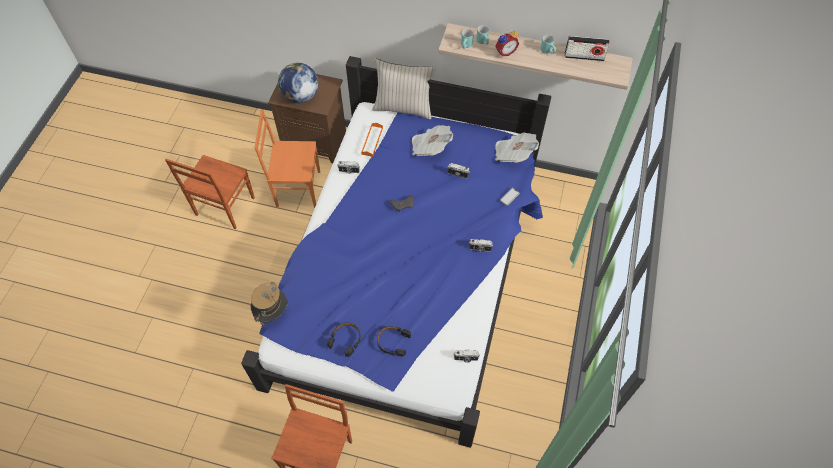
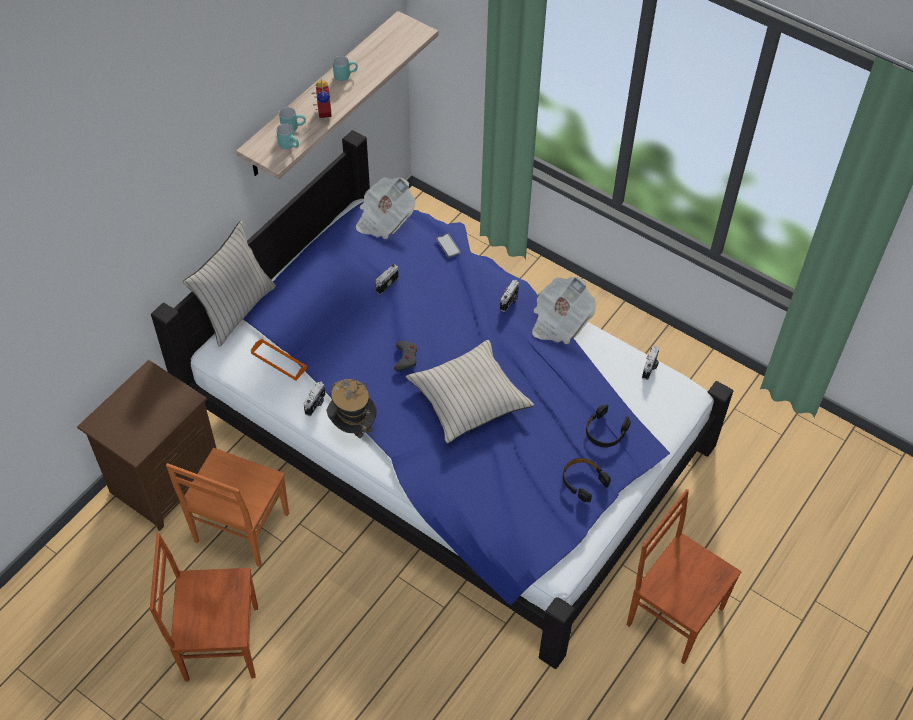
camera: 70 degrees left, 5 degrees down
brown chair [165,155,255,229] -> brown chair turned 135 degrees clockwise [150,533,258,682]
hat [251,282,288,331] -> hat moved to [327,379,377,438]
globe [278,63,318,103] -> none
newspaper [412,125,453,156] -> newspaper moved to [532,277,596,344]
radio [565,36,609,61] -> none
none -> beige pillow [406,340,534,443]

